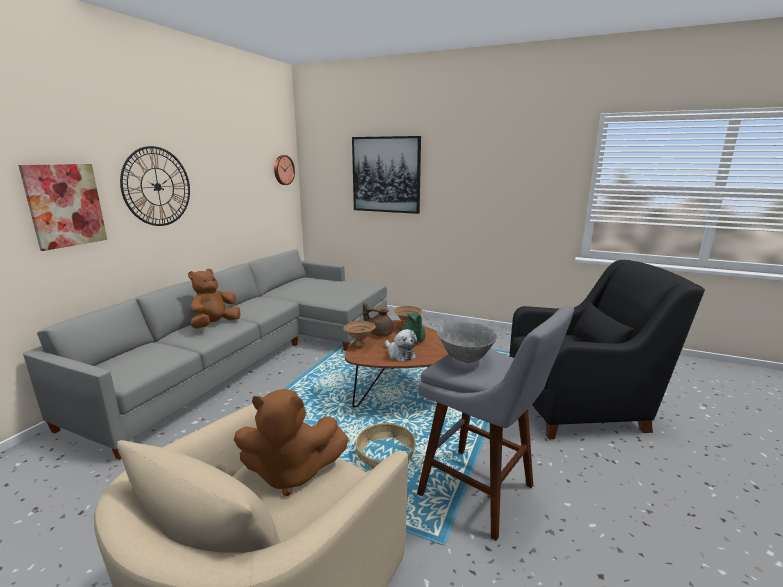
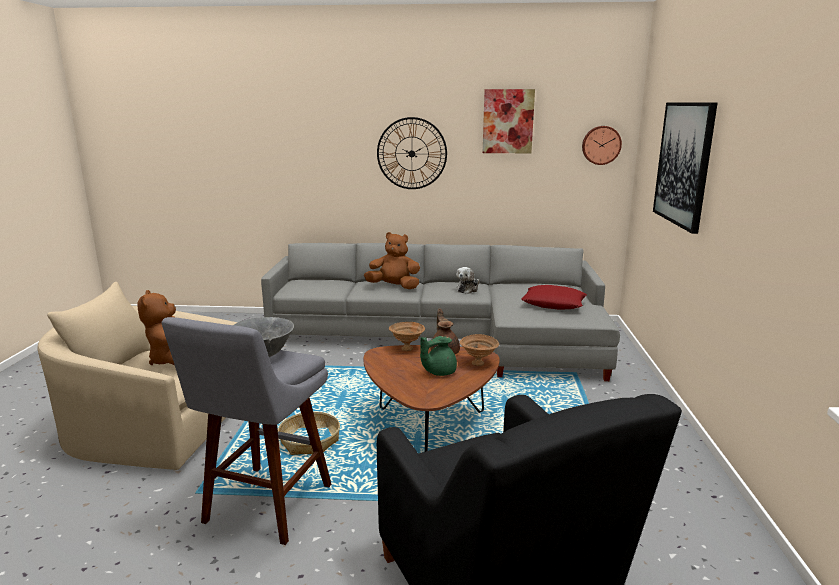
camera: 70 degrees right, 0 degrees up
picture [18,164,107,251] -> picture moved to [483,89,535,153]
plush toy [385,329,417,362] -> plush toy moved to [456,267,480,294]
none -> red pillow [521,285,587,310]

